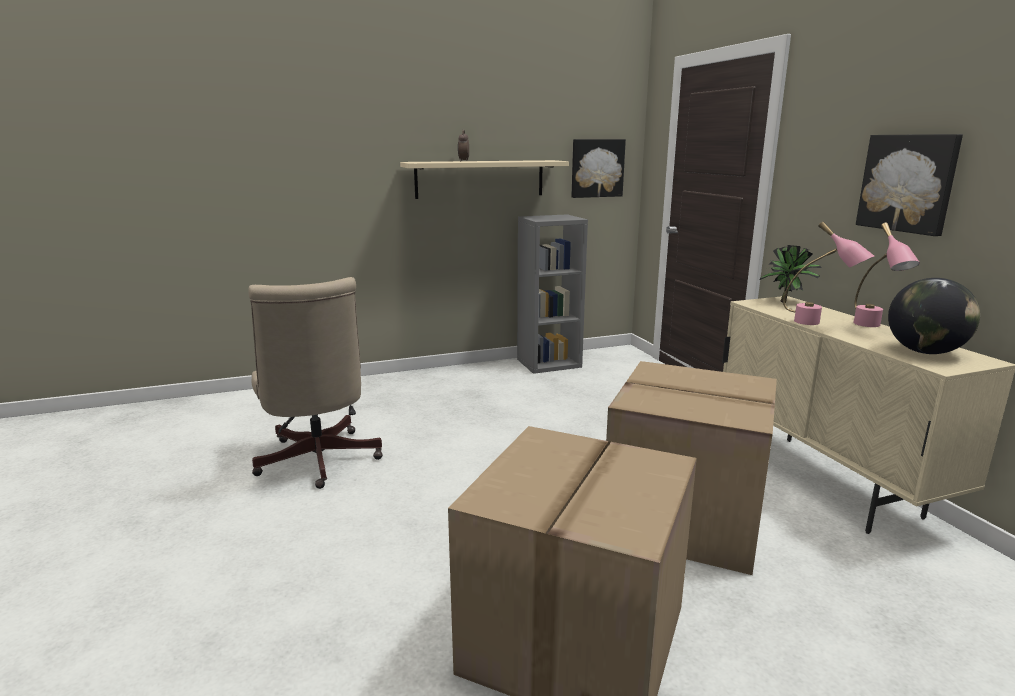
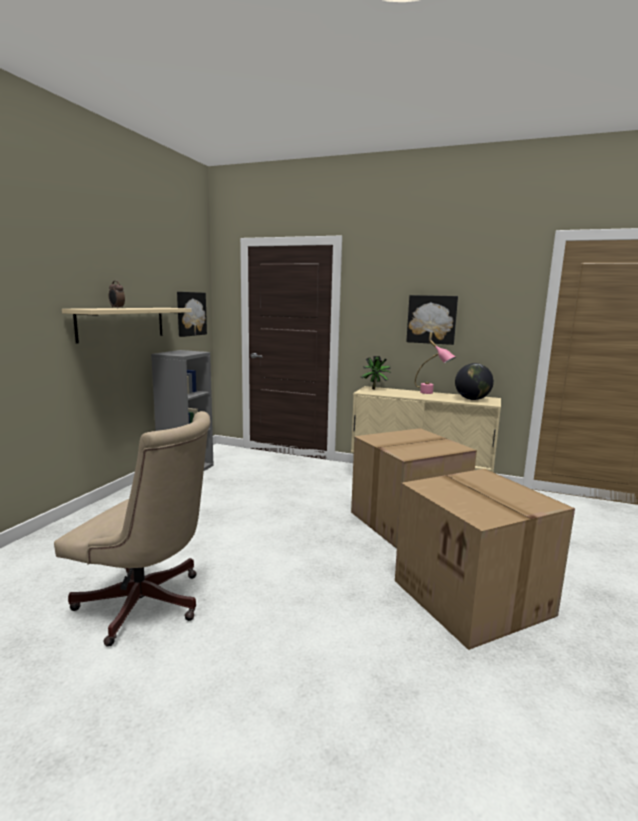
camera: 50 degrees left, 5 degrees down
pink table lamp [783,222,874,325] -> none

